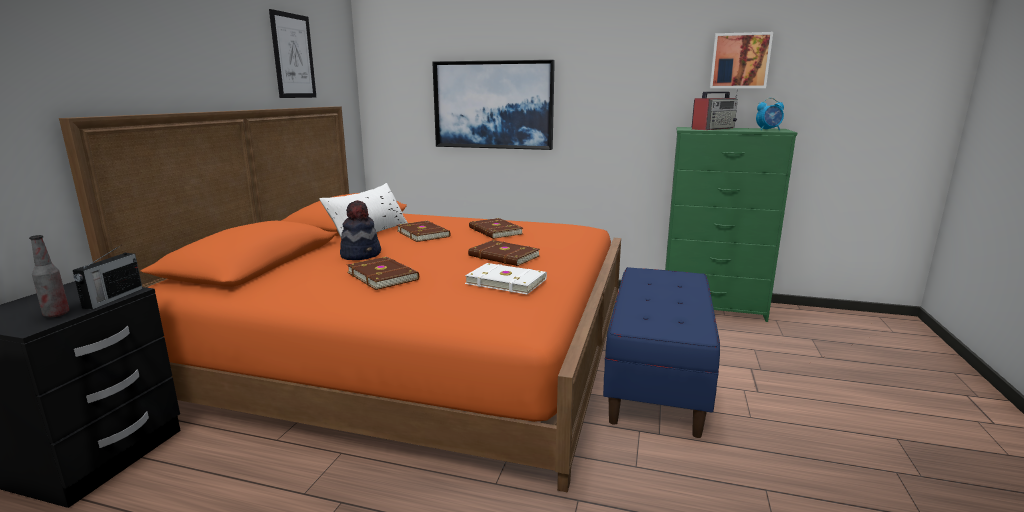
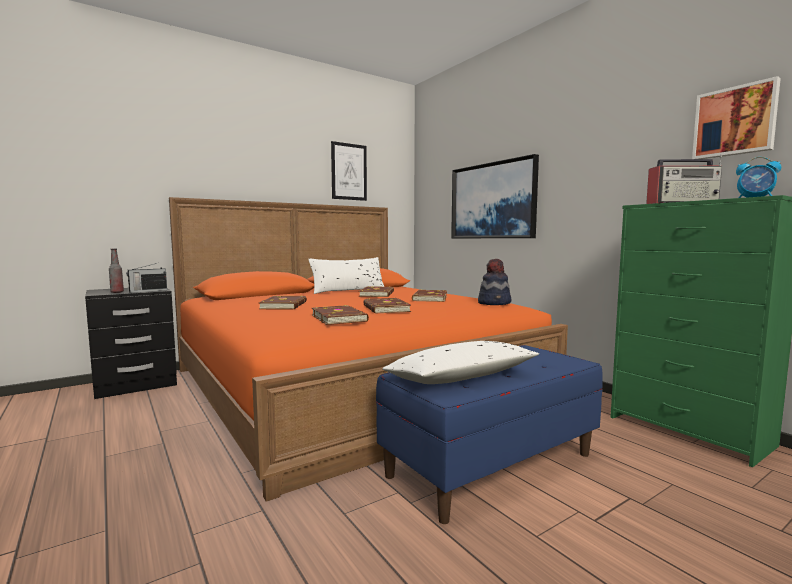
camera: 40 degrees right, 10 degrees down
hat [340,200,381,260] -> hat moved to [478,259,512,305]
white book [465,263,547,294] -> brown book [312,305,369,325]
none -> white pillow [382,341,539,384]

